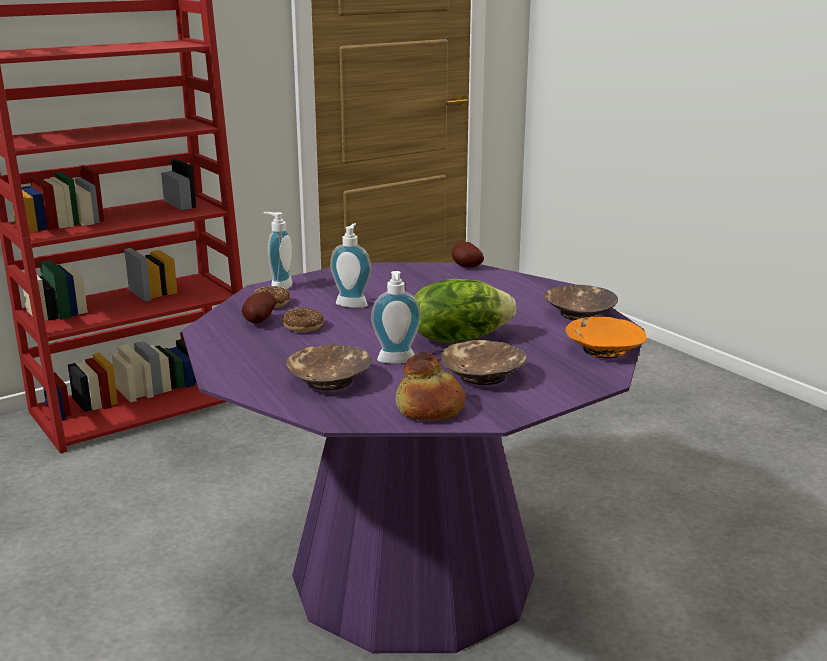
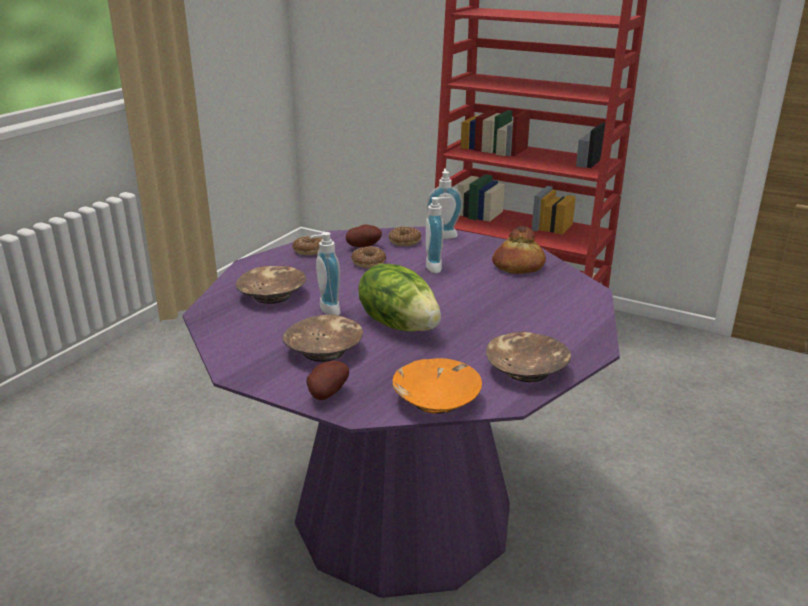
camera: 65 degrees right, 5 degrees up
bread [396,352,466,421] -> bread moved to [492,226,546,274]
potato [452,242,484,268] -> potato moved to [306,361,349,400]
none -> donut [292,236,323,255]

